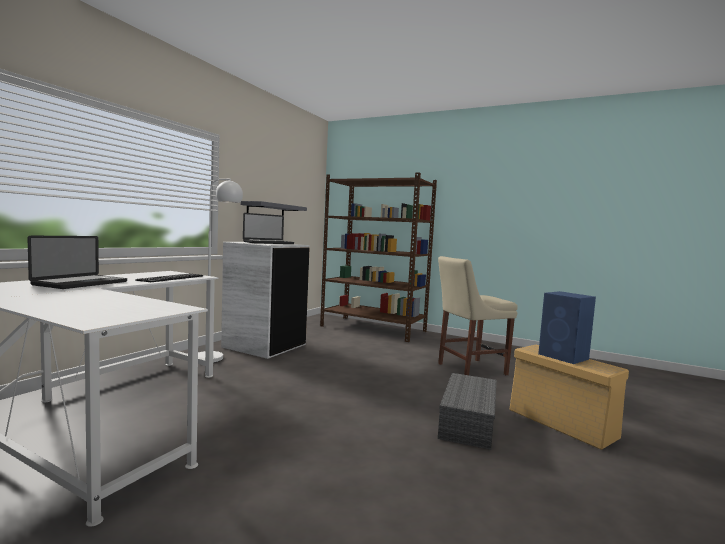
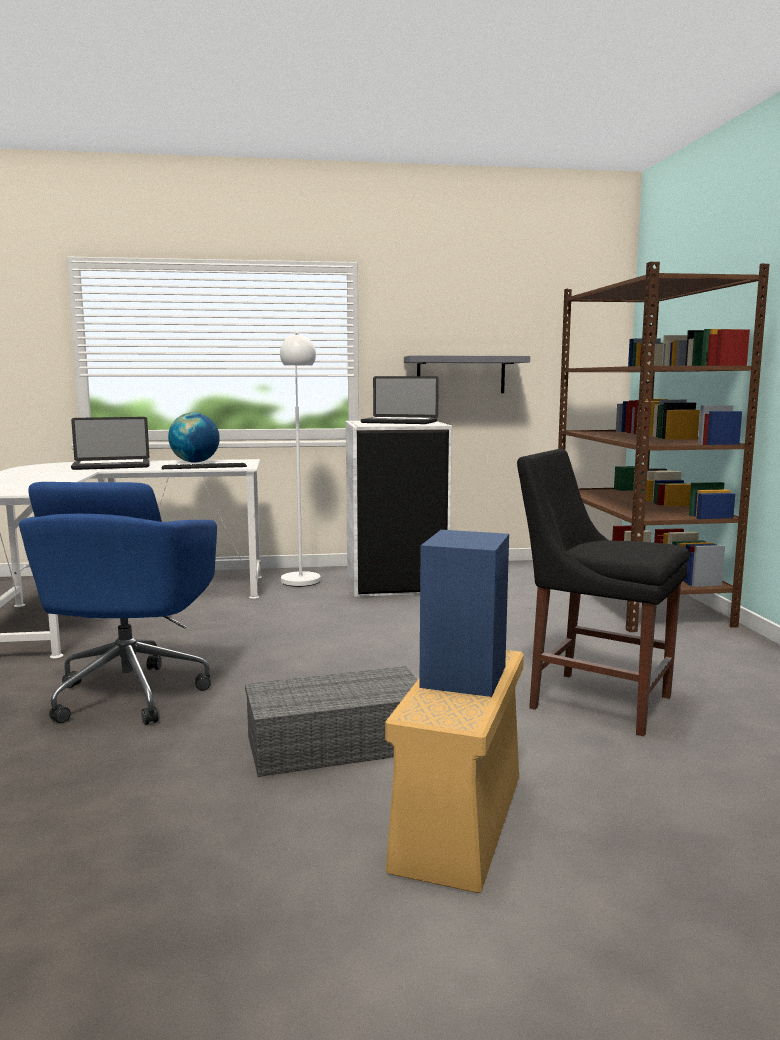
camera: 55 degrees right, 5 degrees up
beige chair [438,256,518,375] -> black chair [517,449,689,736]
none -> blue office chair [19,482,217,725]
none -> globe [168,413,220,463]

